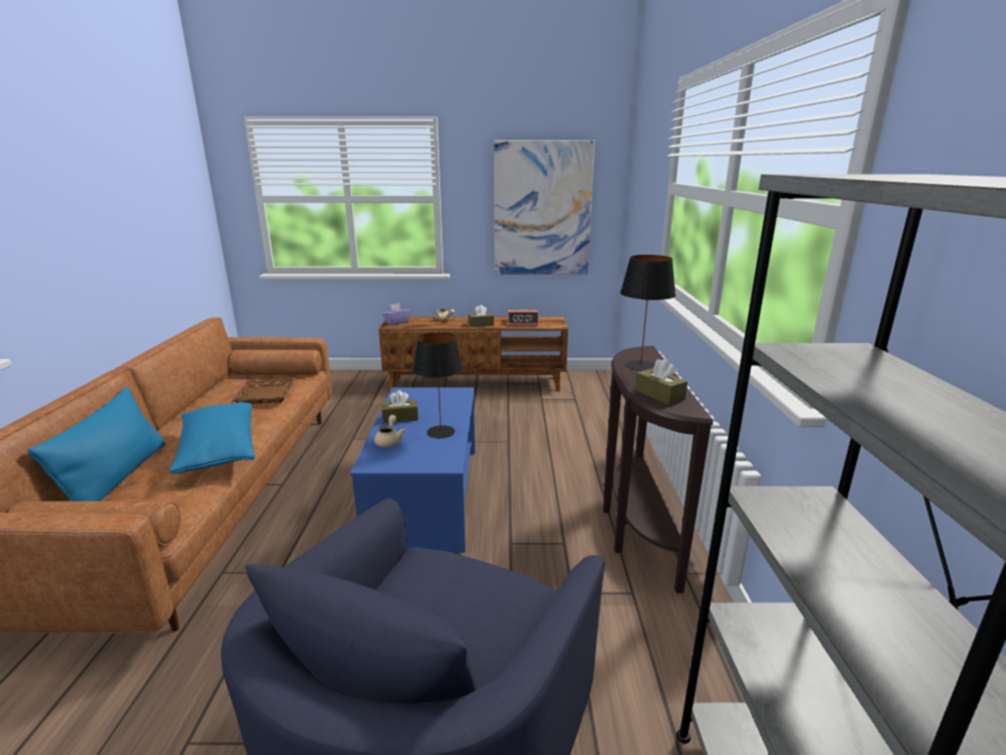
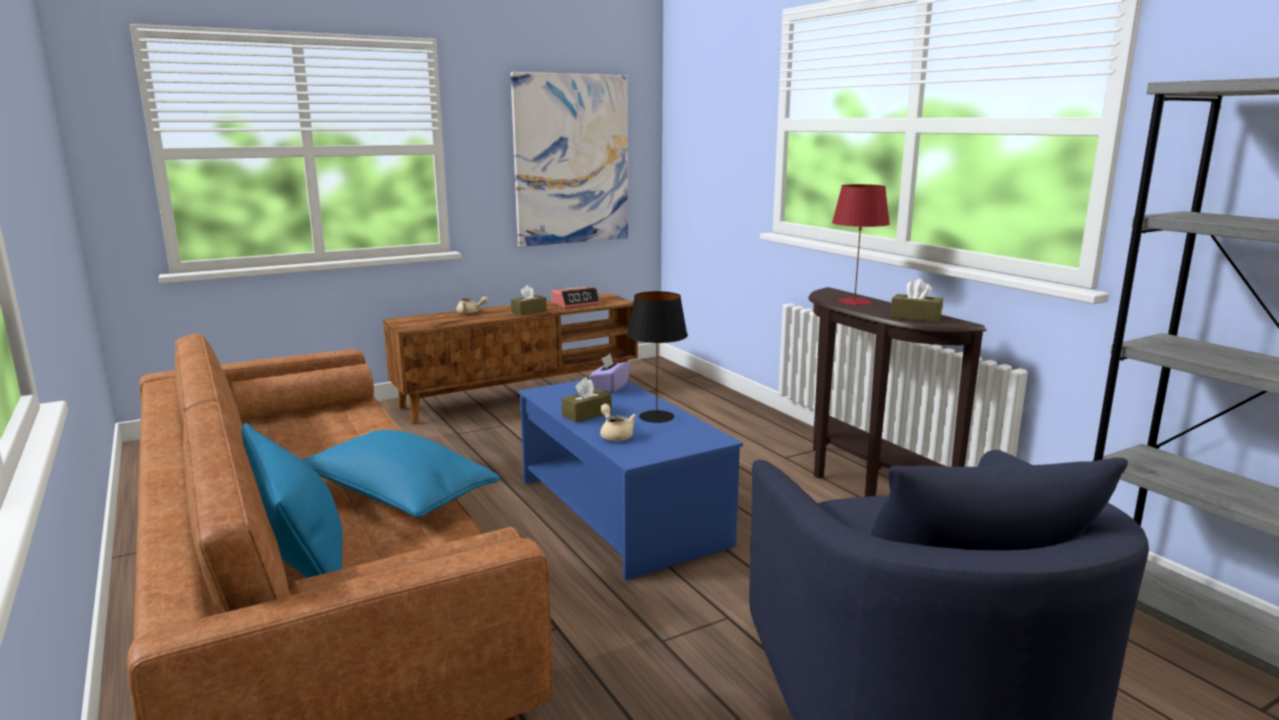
camera: 30 degrees left, 5 degrees down
brown tray [232,378,296,404] -> none
purple tissue box [383,303,410,325] -> purple tissue box moved to [590,353,630,394]
black table lamp [620,255,676,371] -> red table lamp [832,184,890,305]

